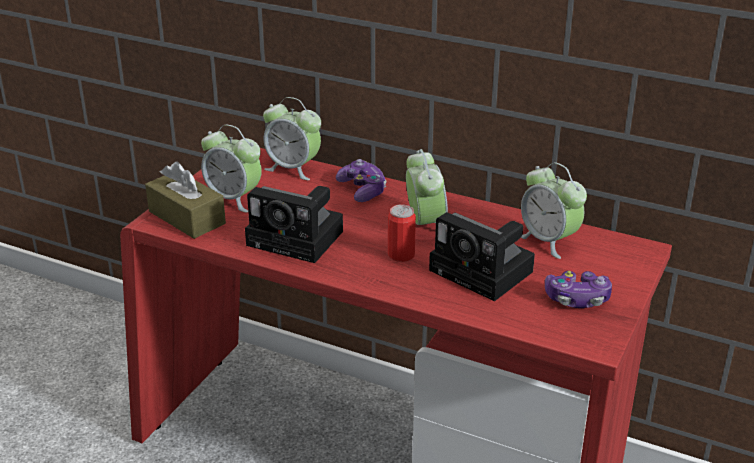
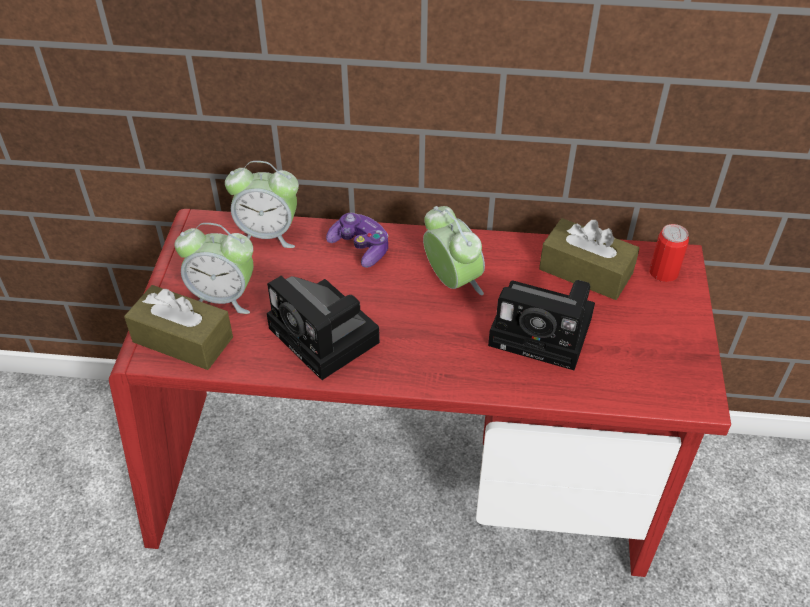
camera: 20 degrees left, 15 degrees up
camera [245,186,343,263] -> camera turned 45 degrees clockwise [267,276,380,380]
can [388,204,416,262] -> can moved to [650,224,689,282]
alarm clock [521,162,587,259] -> brown tissue box [539,218,639,300]
game controller [545,271,612,308] -> none

